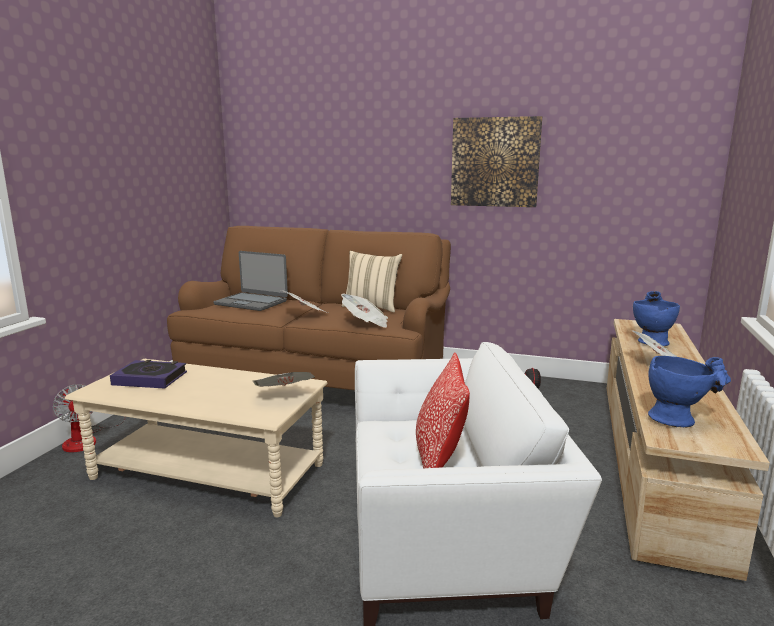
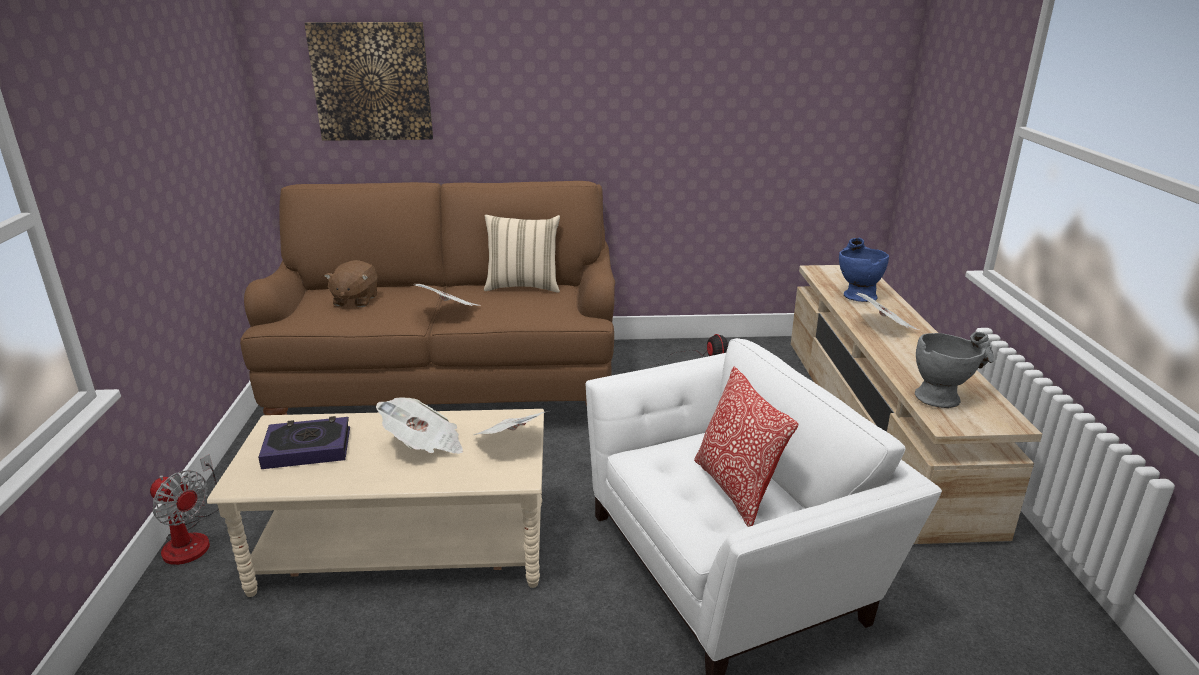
camera: 20 degrees left, 10 degrees up
laptop [214,251,288,311] -> brown plush toy [324,260,378,307]
newspaper [341,294,388,328] -> newspaper moved to [376,398,463,454]
picture [451,116,542,207] -> picture moved to [304,22,433,141]
blue vase [648,356,731,427] -> grey vase [915,332,994,408]

